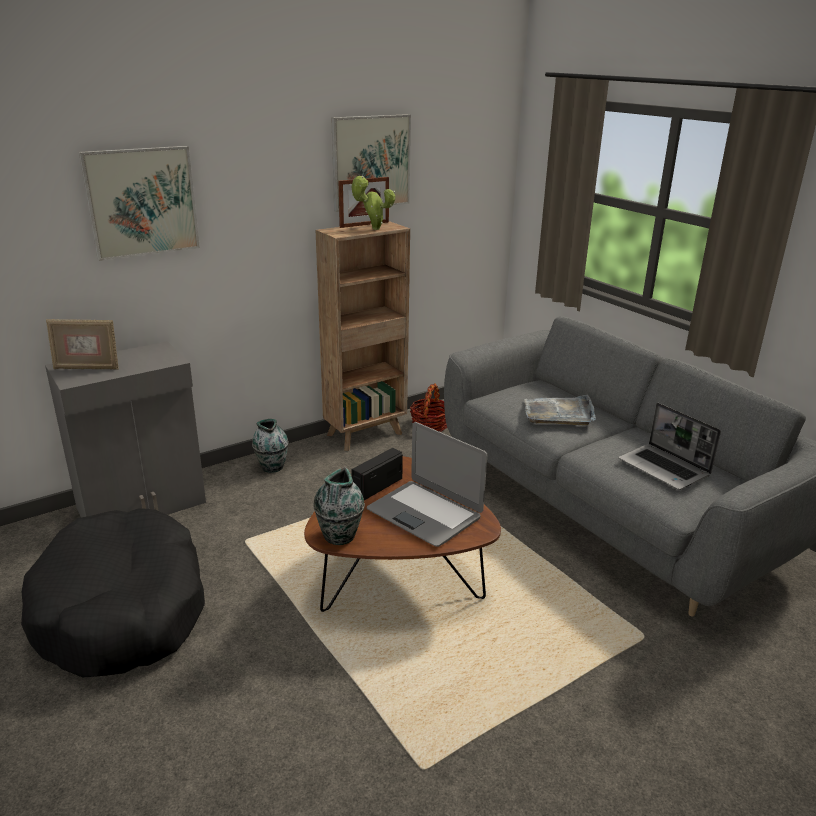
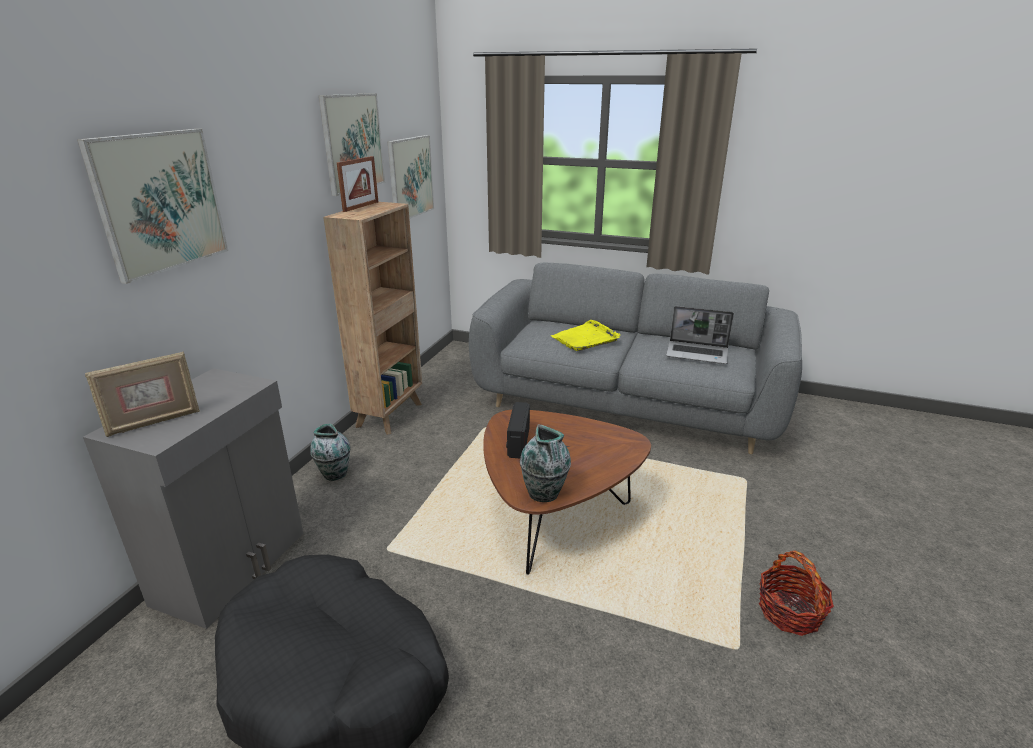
camera: 35 degrees left, 0 degrees up
potted plant [350,176,395,230] -> none
laptop [367,422,487,547] -> none
basket [409,383,447,432] -> basket moved to [759,550,834,636]
grey tray [524,395,596,425] -> yellow tray [551,320,620,351]
none -> picture [388,135,434,219]

